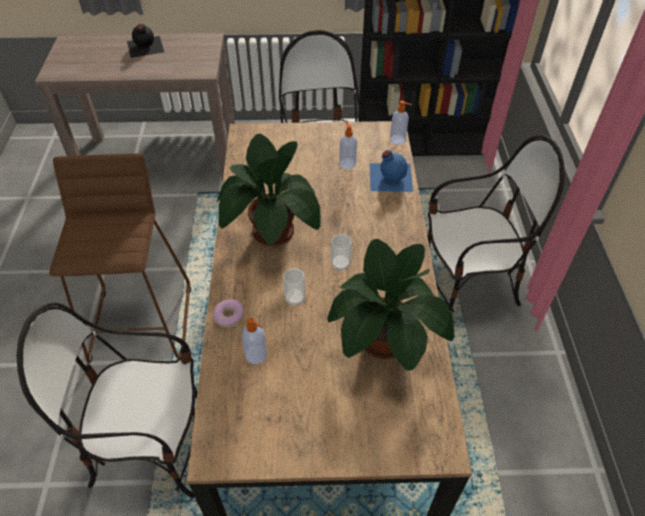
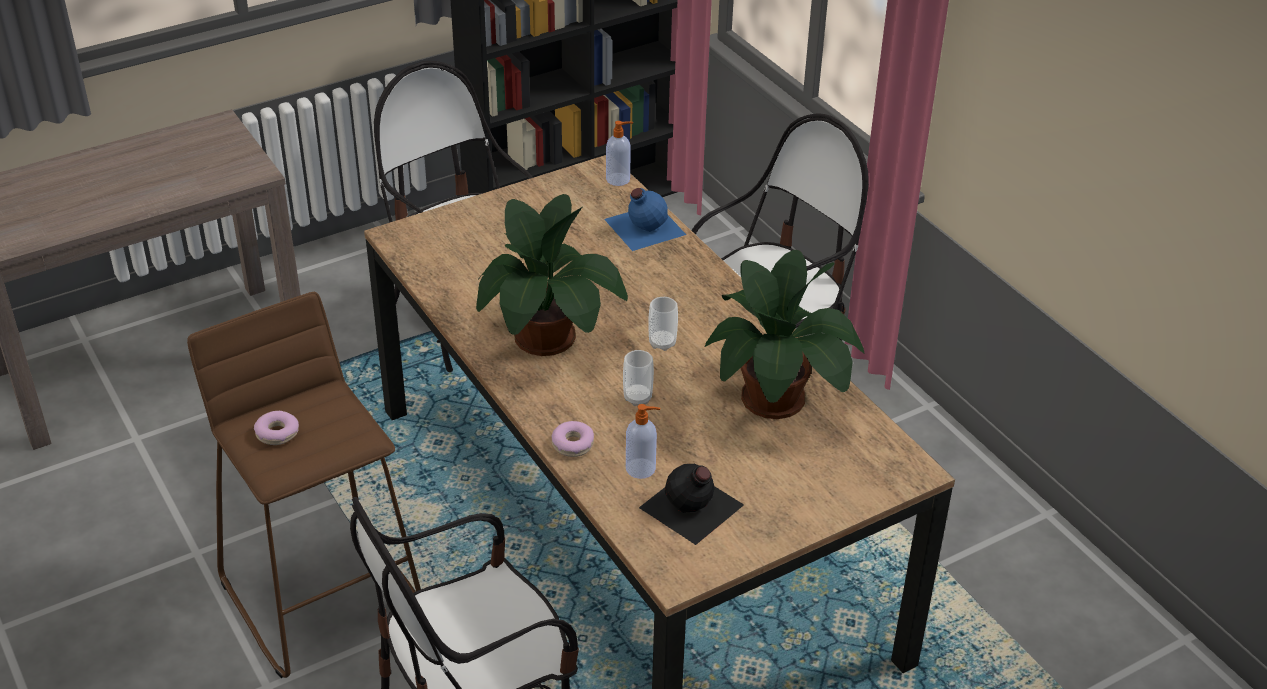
camera: 30 degrees left, 10 degrees down
black bottle [127,24,164,58] -> black bottle moved to [639,464,744,545]
soap dispenser [339,120,357,169] -> none
none -> donut [254,411,299,445]

